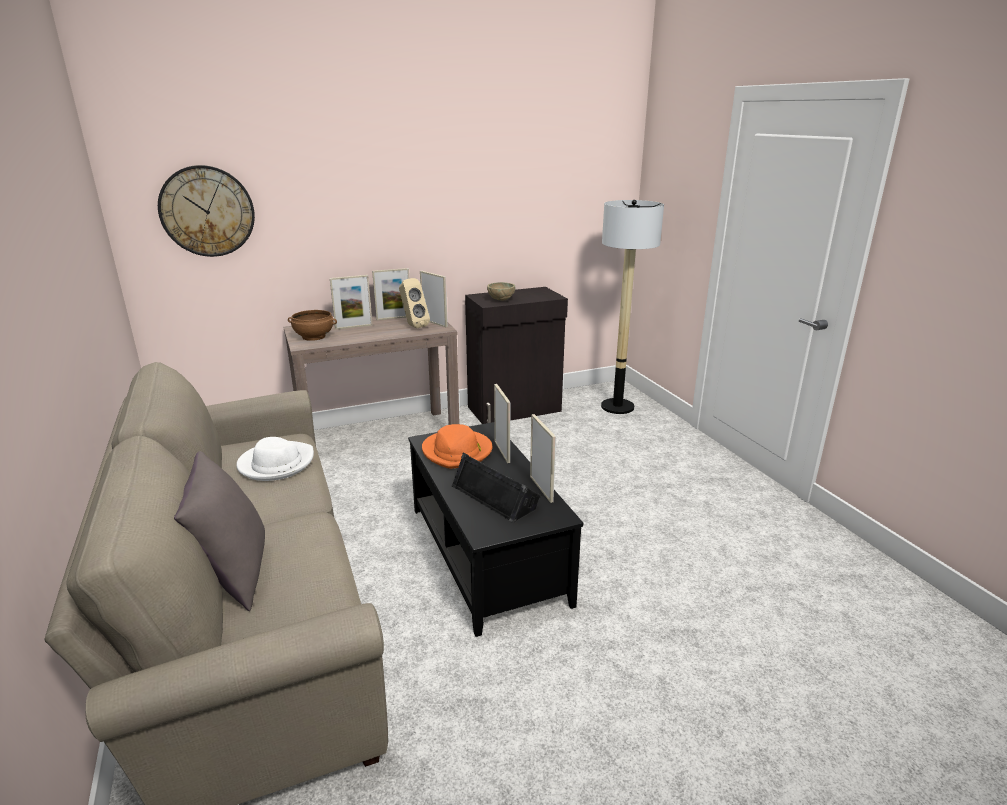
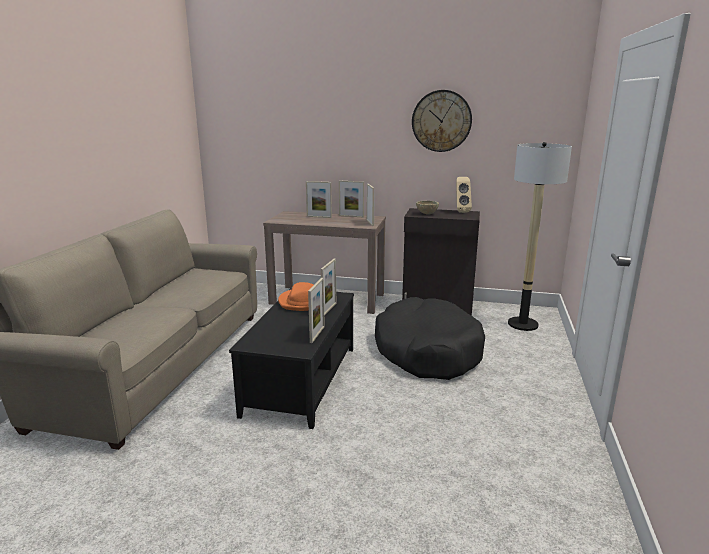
camera: 35 degrees right, 5 degrees down
wall clock [158,165,255,257] -> wall clock moved to [412,90,472,152]
grey pillow [174,451,265,611] -> none
white hat [236,437,314,481] -> none
brown bowl [288,310,337,341] -> none
beige speaker [399,278,430,328] -> beige speaker moved to [456,177,472,213]
black speaker [452,452,541,523] -> none
none -> black dog bed [375,297,485,380]

